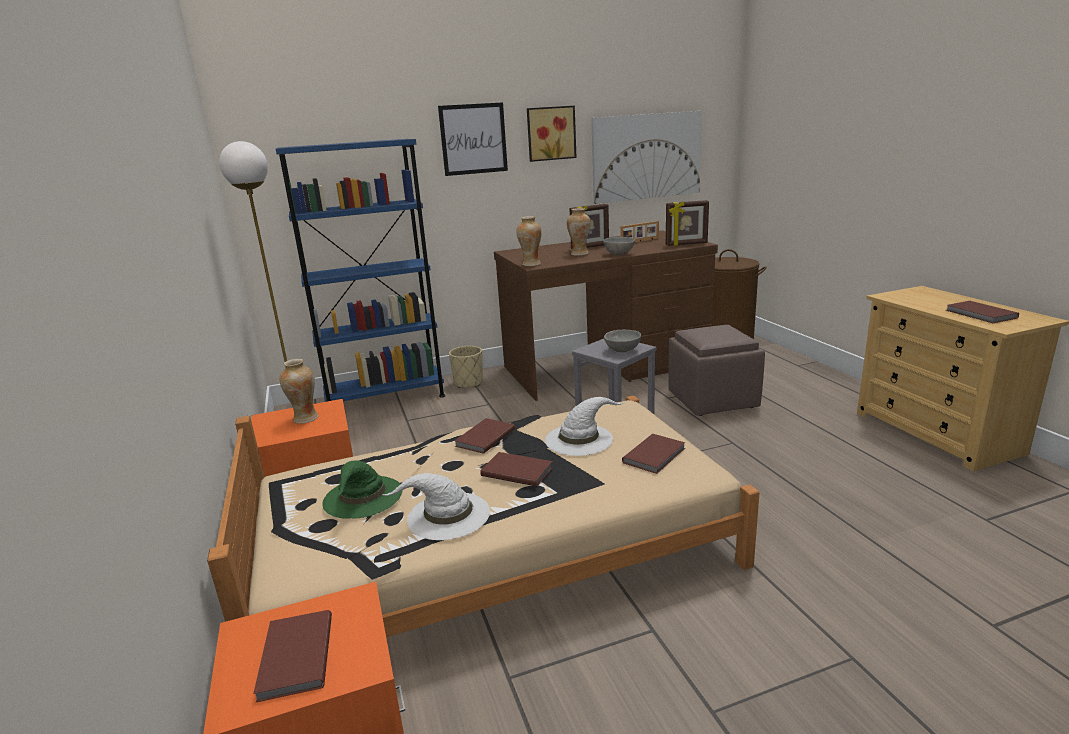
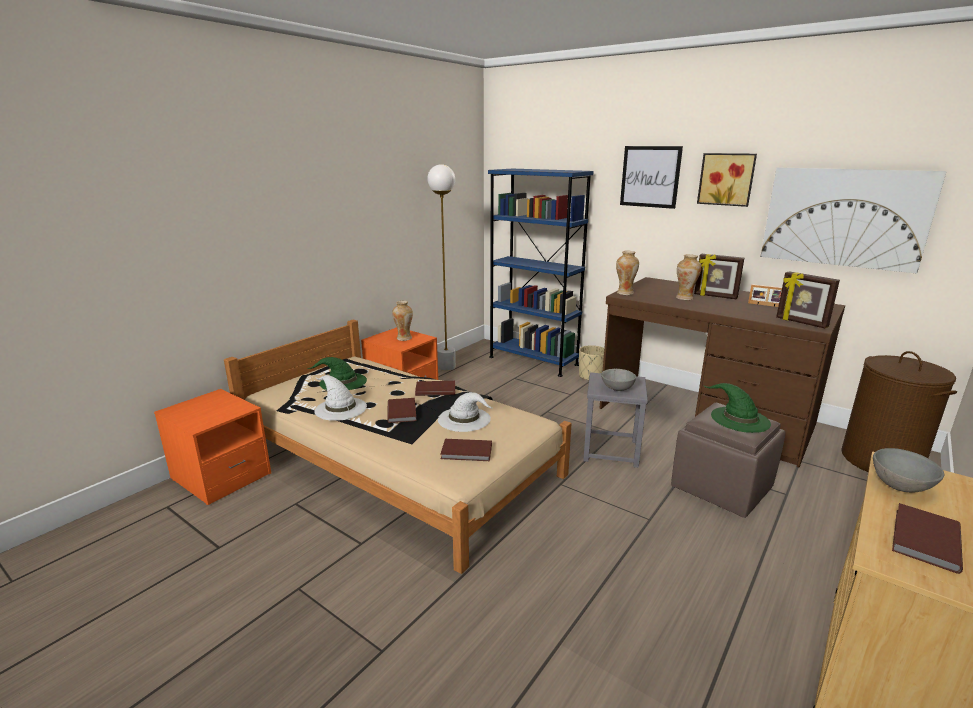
camera: 55 degrees right, 0 degrees up
brown book [253,610,332,702] -> none
grey bowl [603,237,635,255] -> grey bowl moved to [873,448,944,492]
none -> green hat [703,383,771,433]

